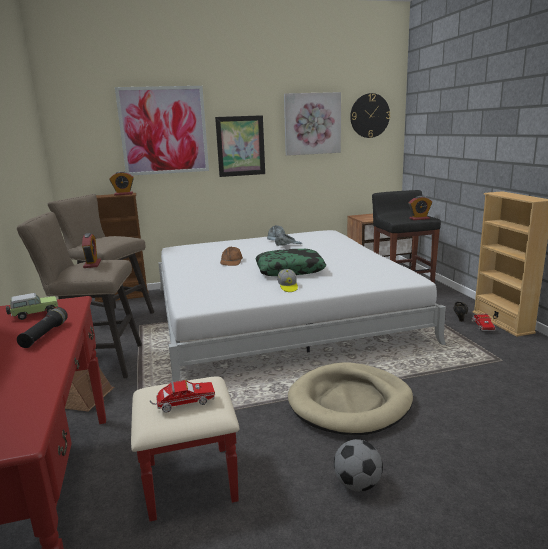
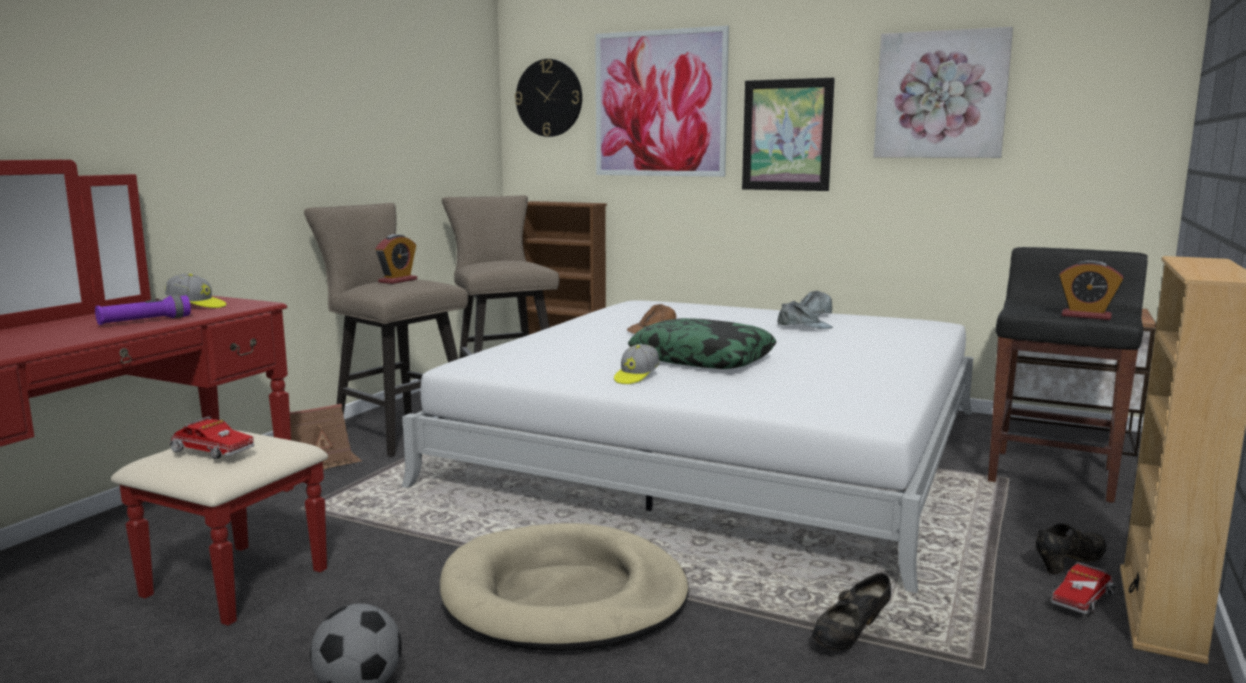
camera: 40 degrees right, 5 degrees down
toy car [6,293,58,320] -> cap [165,274,226,308]
black flashlight [17,307,68,348] -> purple flashlight [95,295,191,325]
alarm clock [110,171,134,195] -> none
wall clock [350,93,390,138] -> wall clock moved to [515,59,582,137]
none -> black shoe [812,573,891,650]

